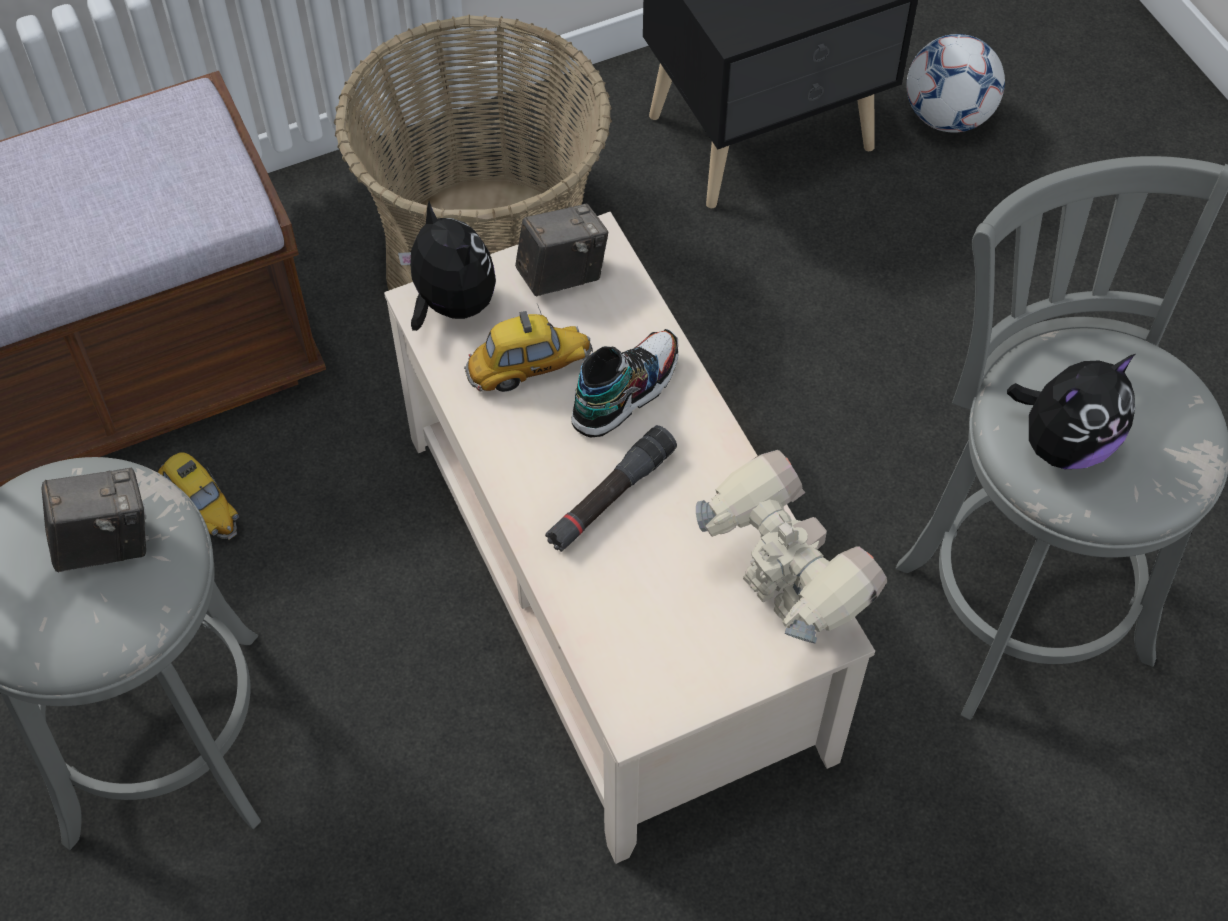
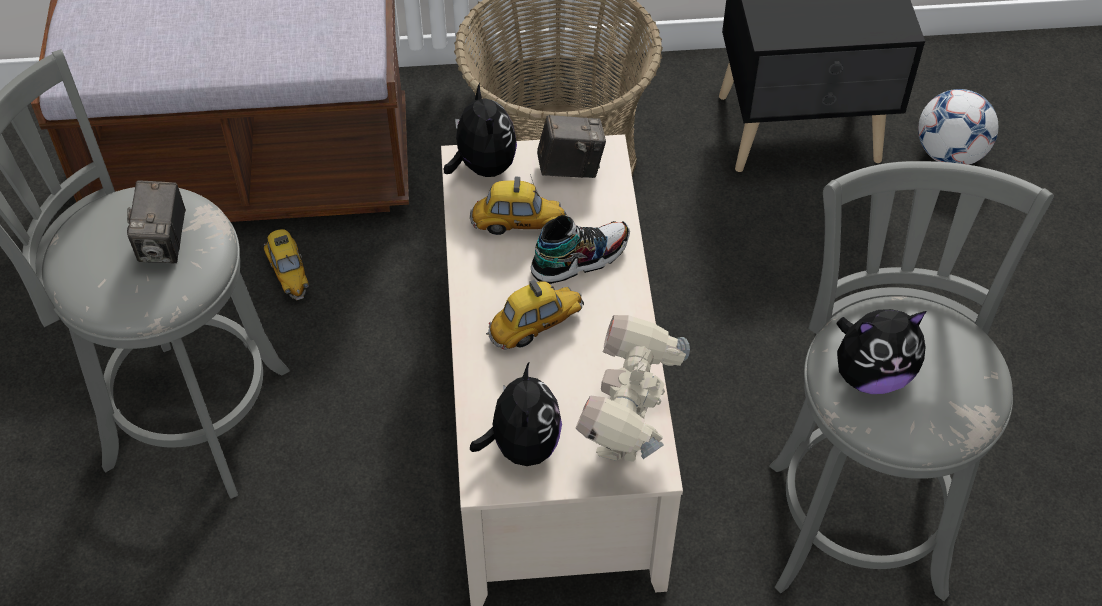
camera: 20 degrees right, 5 degrees down
camera [42,468,149,573] -> camera turned 90 degrees clockwise [127,180,186,263]
black flashlight [545,425,677,552] -> toy car [486,272,584,350]
toy robot [696,450,887,644] -> toy robot turned 150 degrees counterclockwise [575,315,690,462]
none -> plush toy [470,361,562,466]

